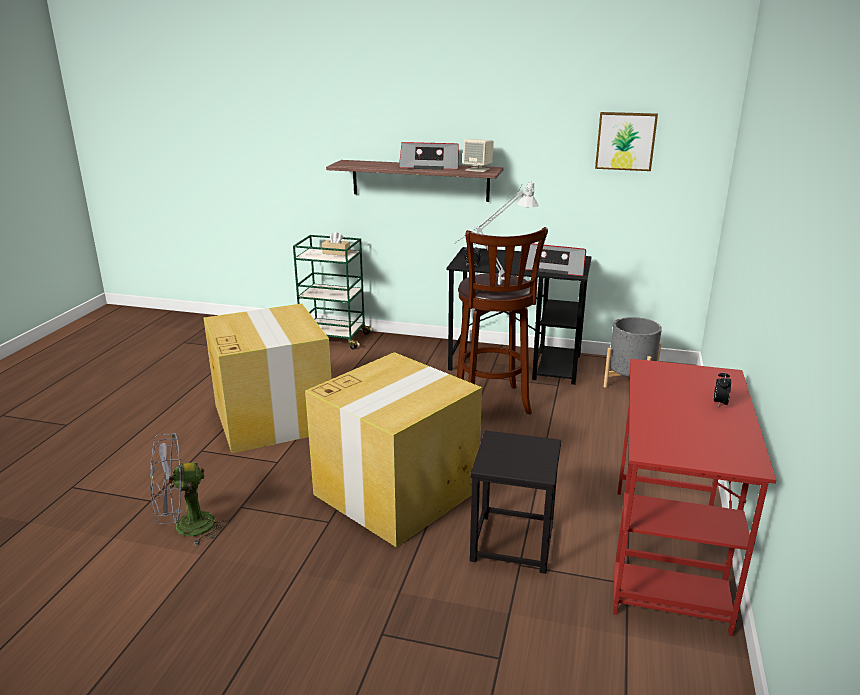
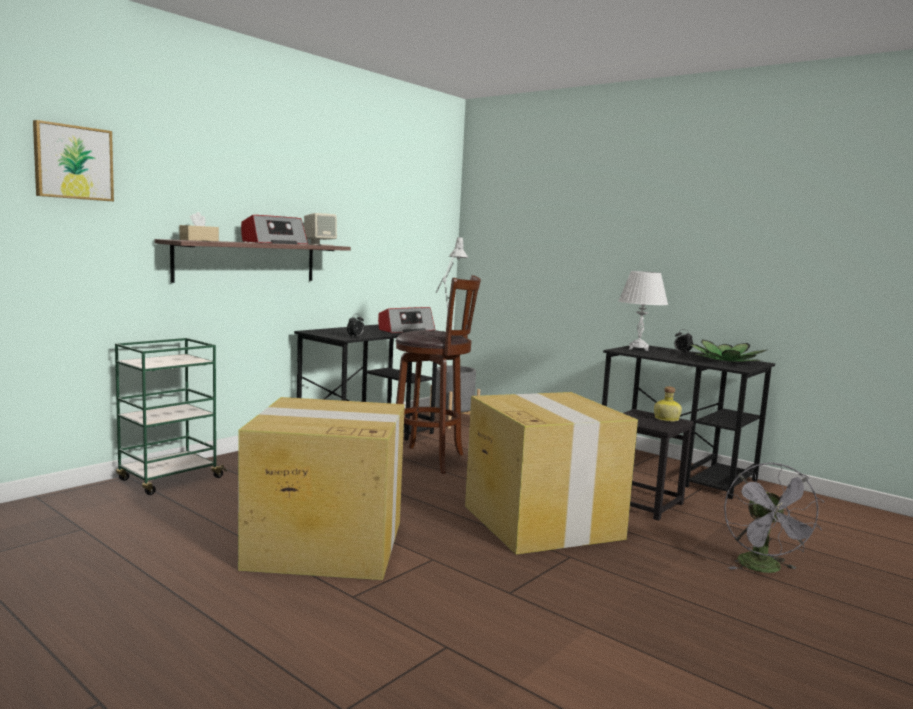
camera: 65 degrees left, 15 degrees down
grey fan [150,433,229,546] -> grey fan moved to [724,462,824,573]
beige tissue box [322,232,351,256] -> beige tissue box moved to [179,212,219,242]
picture [595,112,658,171] -> picture moved to [33,120,114,201]
red desk [613,359,776,636] -> black desk [602,346,775,499]
none -> white table lamp [618,271,668,351]
none -> bottle [654,386,682,422]
none -> potted plant [689,339,767,362]

